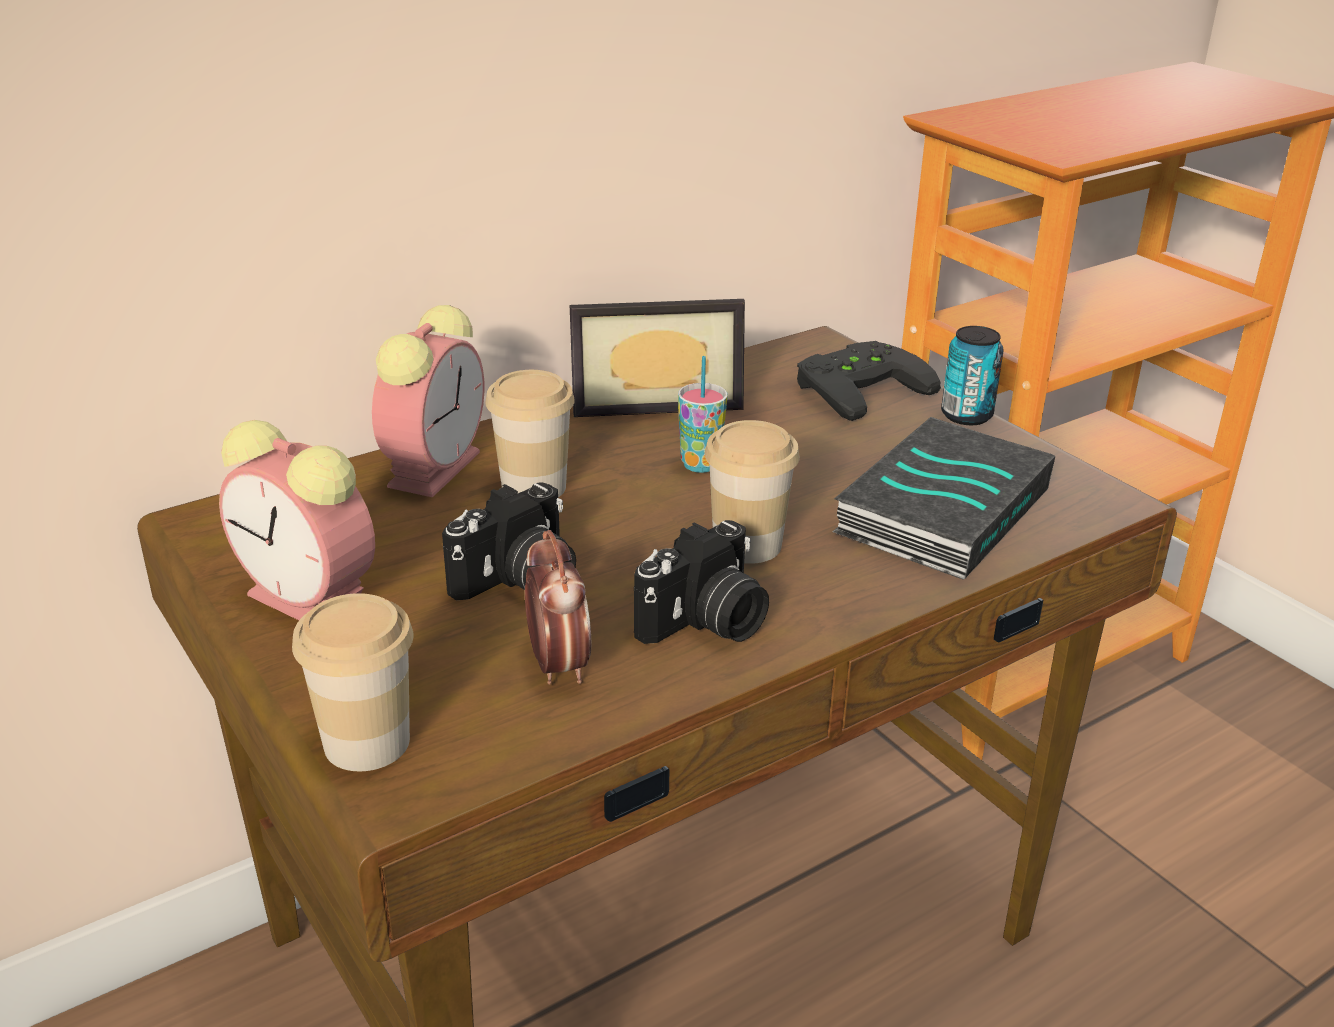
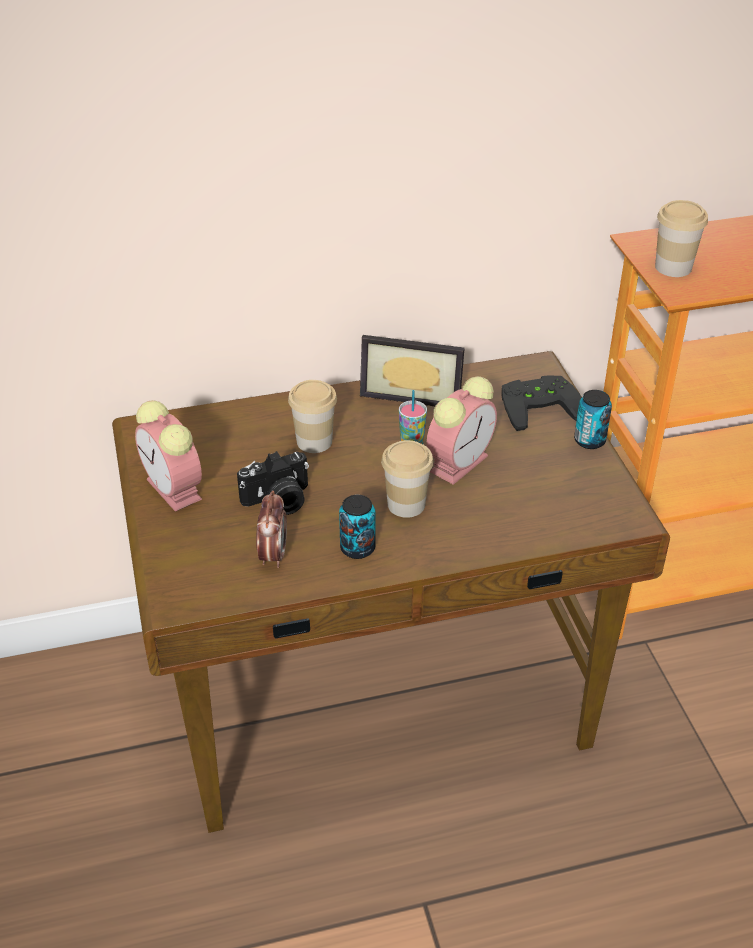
camera: 20 degrees right, 10 degrees up
cup [292,593,413,771] -> cup moved to [655,200,708,277]
alarm clock [372,305,485,497] -> alarm clock moved to [427,376,497,485]
camera [634,520,769,644] -> can [339,495,375,559]
book [832,417,1055,580] -> none

